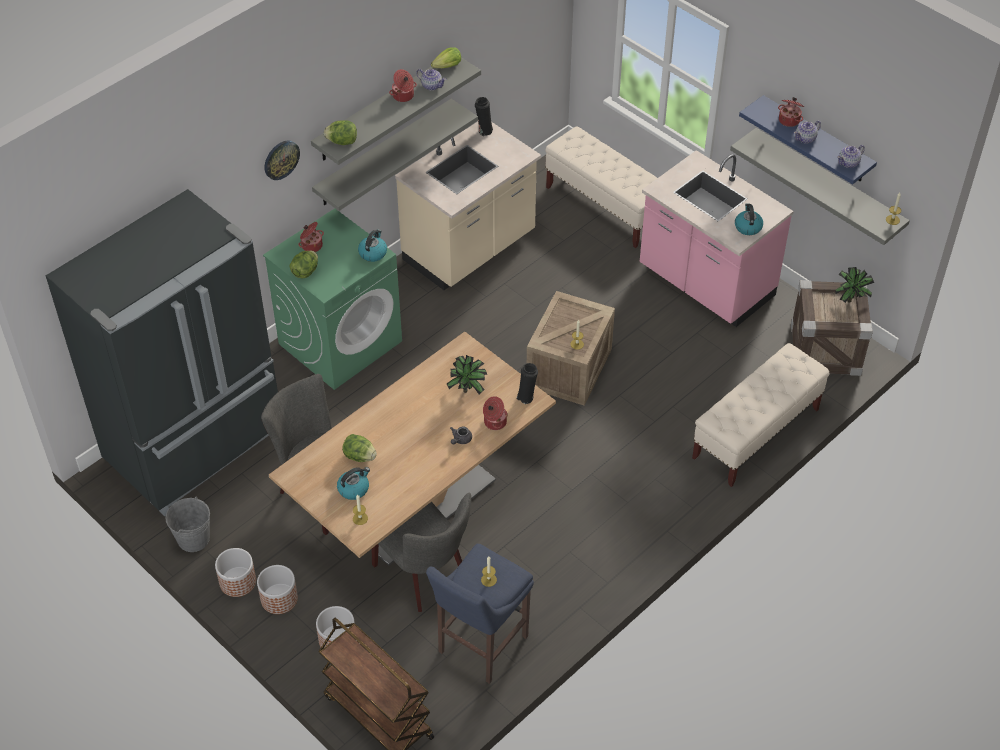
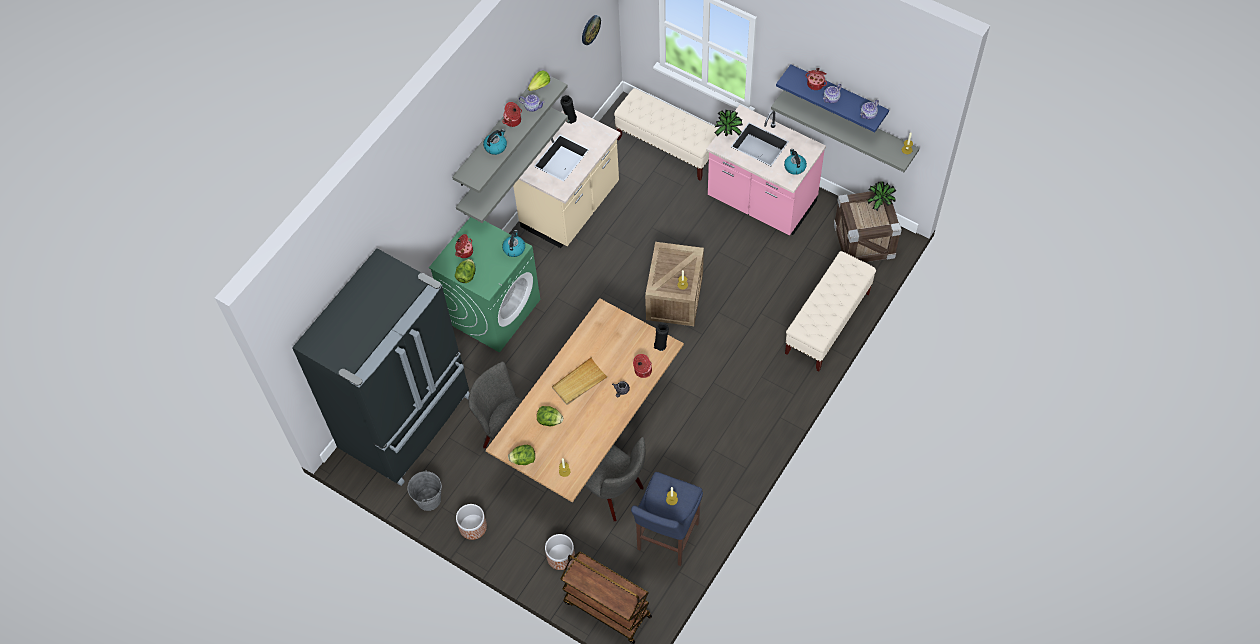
camera: 10 degrees left, 10 degrees up
planter [257,565,298,614] -> none
wall clock [264,140,300,180] -> wall clock moved to [582,15,601,45]
lettuce [324,120,357,145] -> lettuce moved to [508,445,535,465]
kettle [337,467,370,500] -> kettle moved to [483,129,507,155]
potted plant [447,355,487,394] -> potted plant moved to [714,110,743,136]
none -> beige tray [552,357,608,405]

